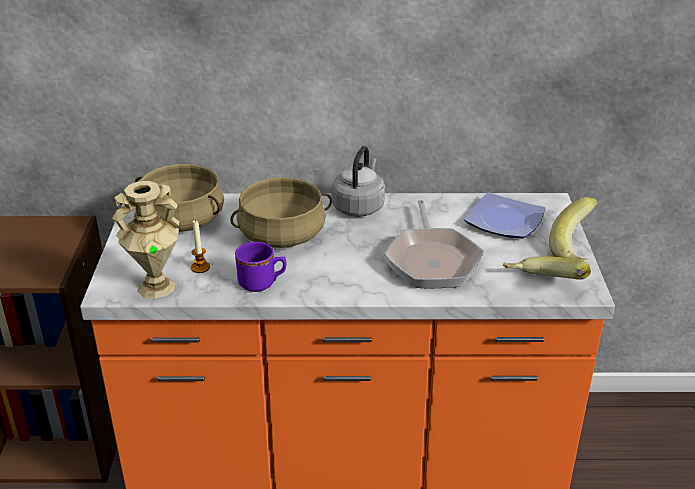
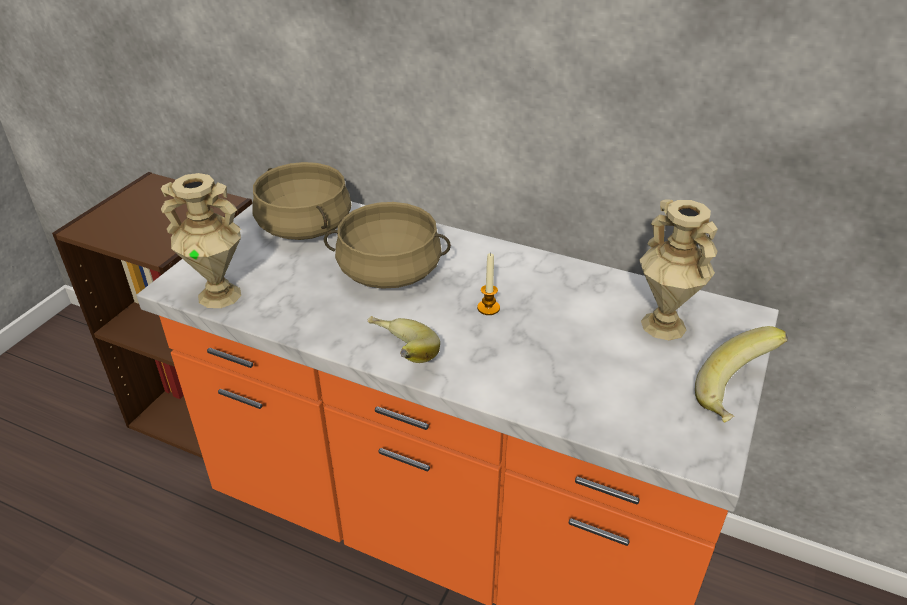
camera: 25 degrees right, 5 degrees up
candle [191,220,210,273] -> candle moved to [477,253,500,315]
purple mug [235,242,286,292] -> none
grey kettle [331,146,385,217] -> none
frying pan [384,200,484,288] -> none
plate [464,192,545,239] -> beige vase [639,199,718,341]
banana [503,256,591,280] -> banana moved to [368,316,440,363]

